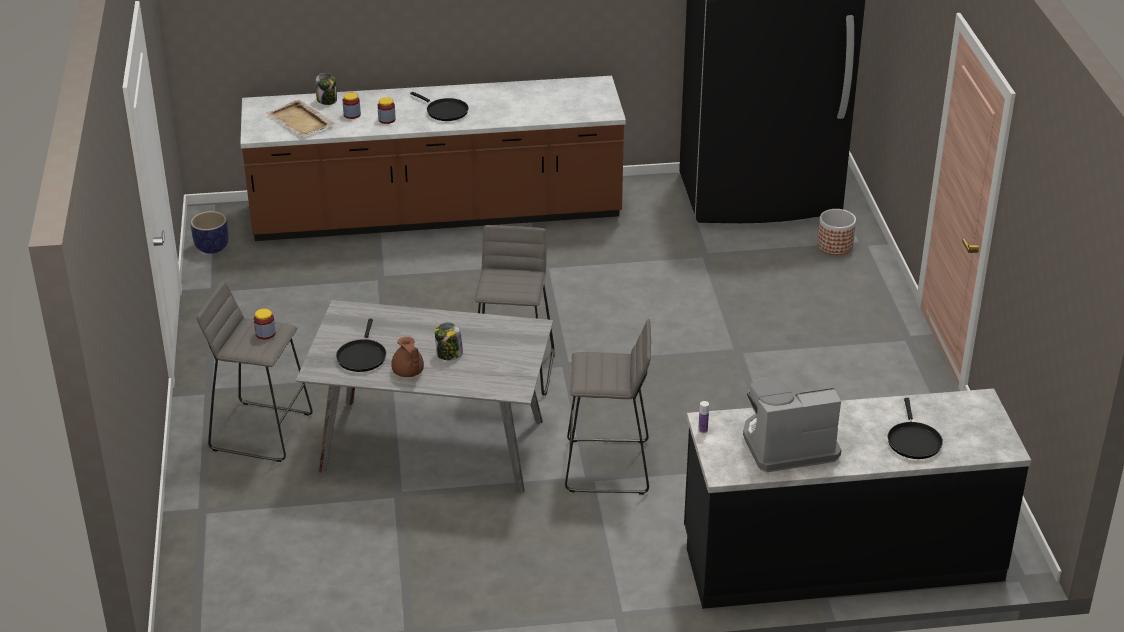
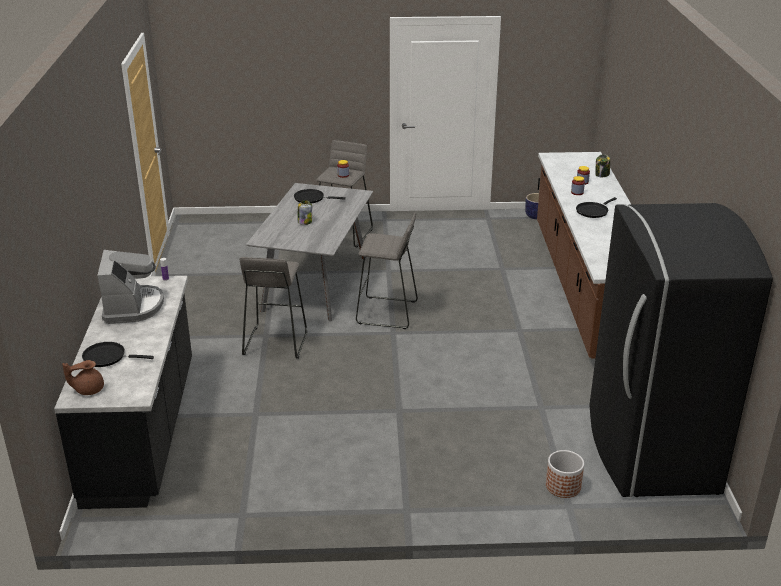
camera: 95 degrees right, 5 degrees down
beige tray [266,100,335,136] -> none
brown teapot [391,337,424,377] -> brown teapot moved to [62,360,104,395]

